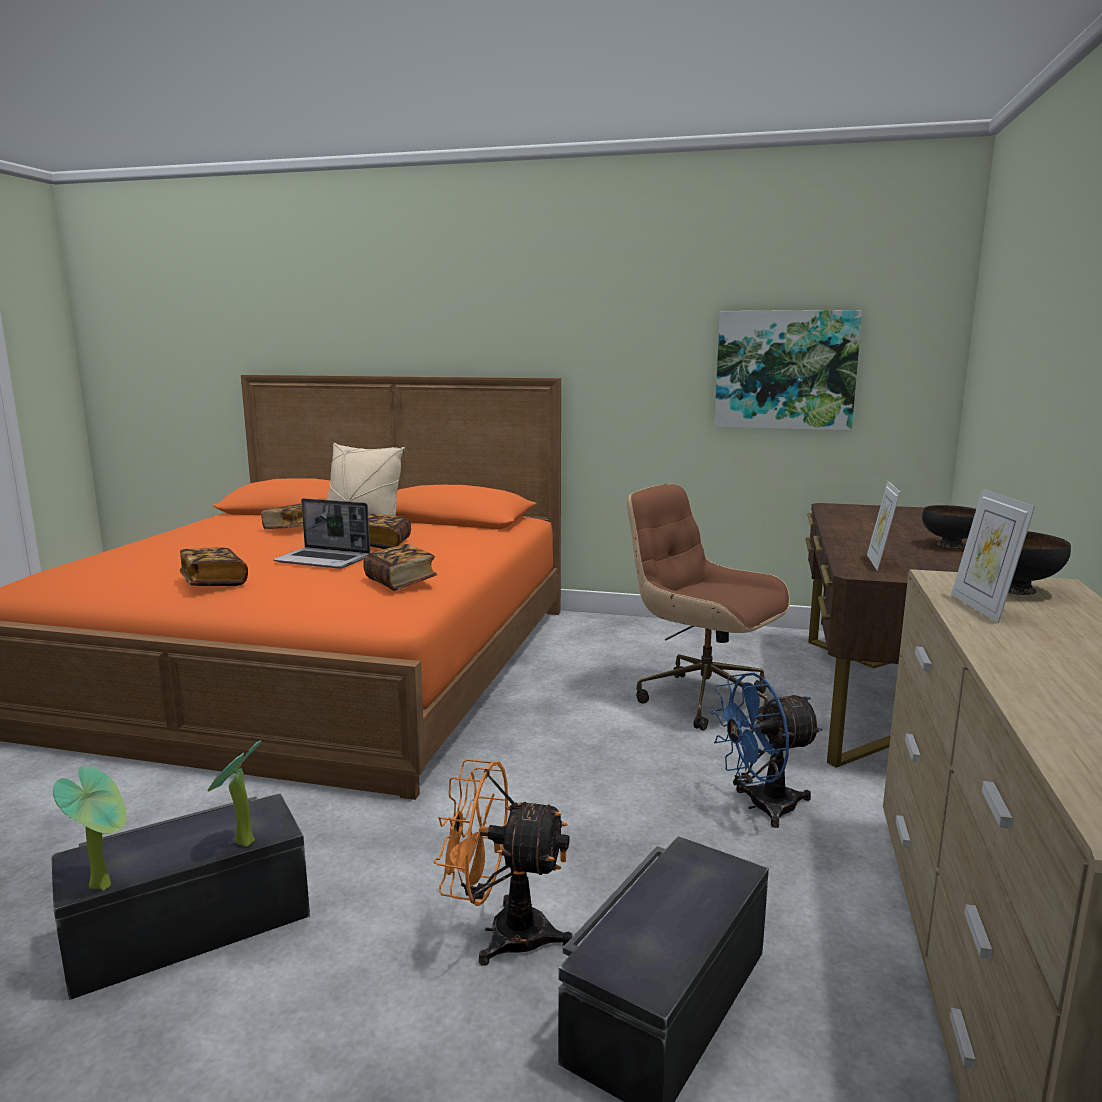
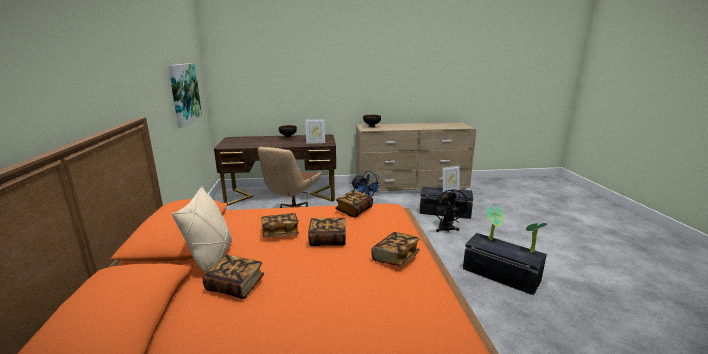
camera: 110 degrees left, 5 degrees up
laptop [273,498,370,569] -> book [308,218,346,246]
orange fan [434,759,572,966] -> black fan [434,189,470,232]
picture frame [951,489,1035,623] -> picture frame moved to [443,166,460,192]

